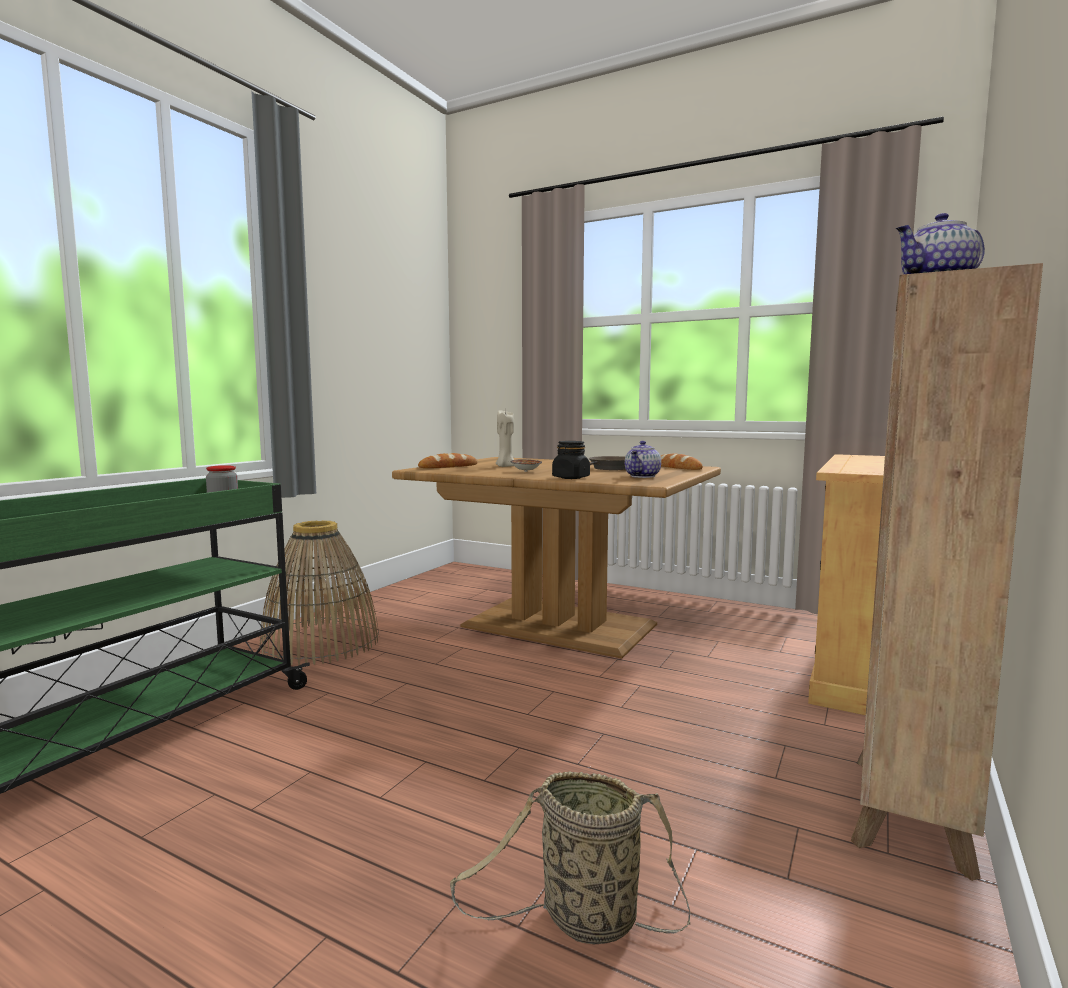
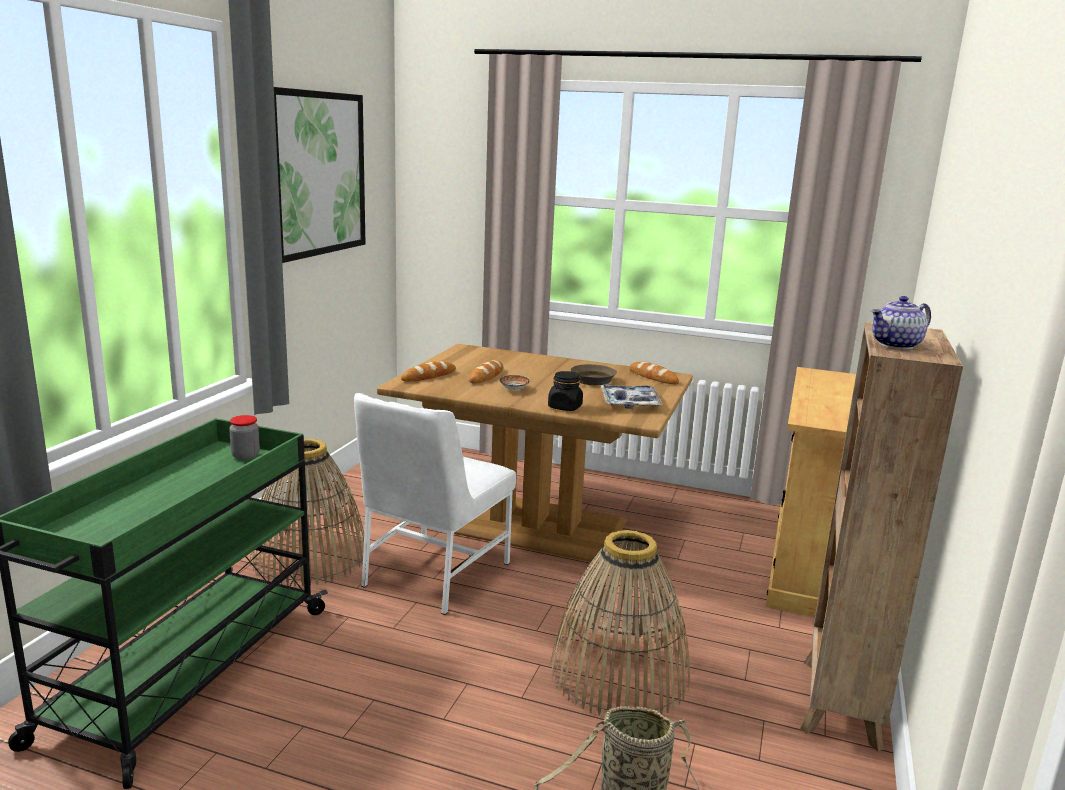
camera: 10 degrees left, 10 degrees up
beige candle [496,410,514,467] -> bread [469,360,503,384]
teapot [625,441,661,478] -> tray [601,385,663,409]
none -> picture [274,87,366,263]
none -> white chair [354,393,516,615]
none -> basket [550,530,690,715]

